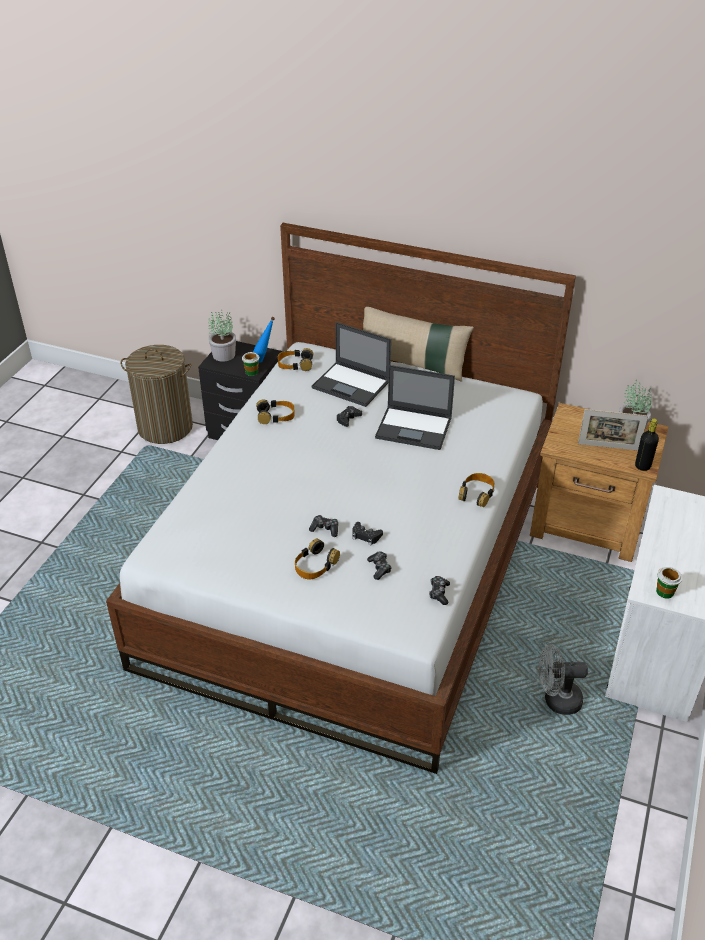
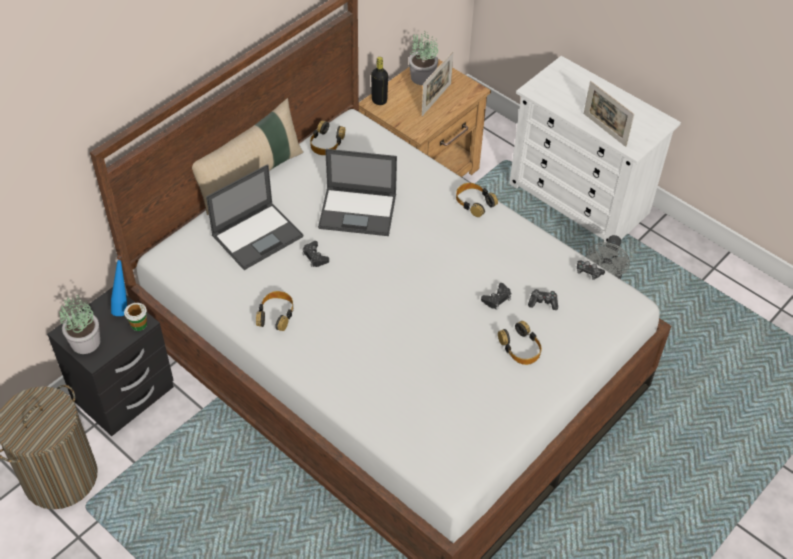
camera: 70 degrees left, 10 degrees up
headphones [277,348,313,371] -> headphones moved to [310,120,345,155]
game controller [309,515,338,537] -> none
laptop [375,365,455,450] -> laptop turned 60 degrees clockwise [318,149,397,236]
black bottle [635,419,659,471] -> black bottle moved to [371,57,388,105]
cup [656,567,683,599] -> none
none -> picture frame [584,81,634,147]

